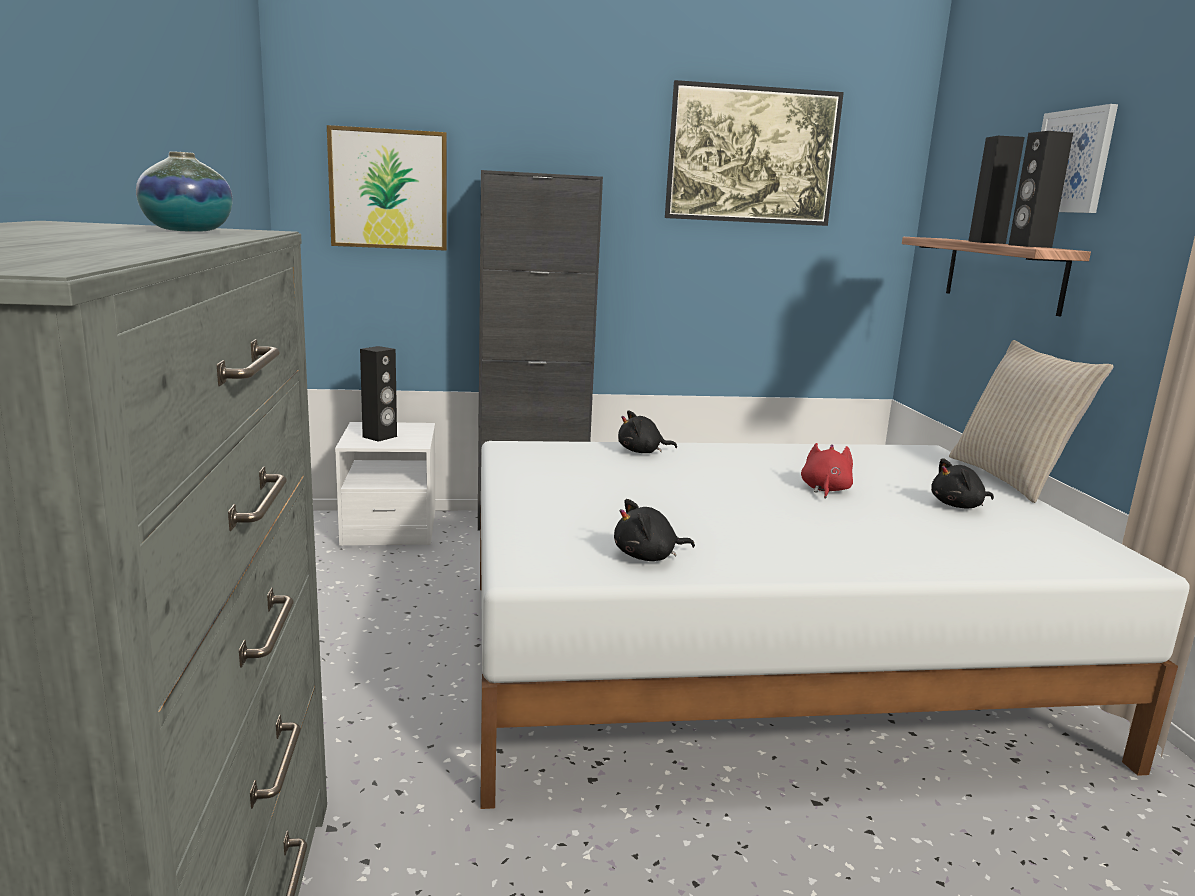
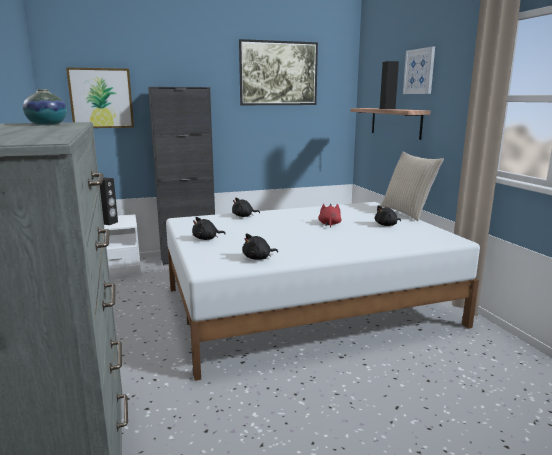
camera: 10 degrees left, 0 degrees up
black speaker [1009,131,1073,248] -> none
none -> black plush toy [192,217,226,240]

